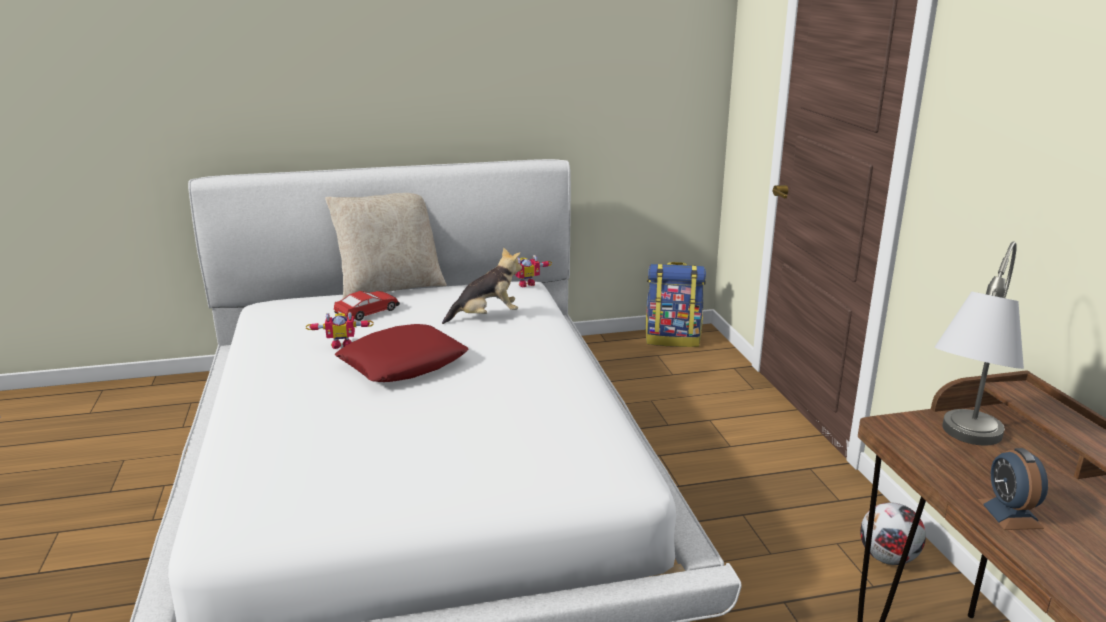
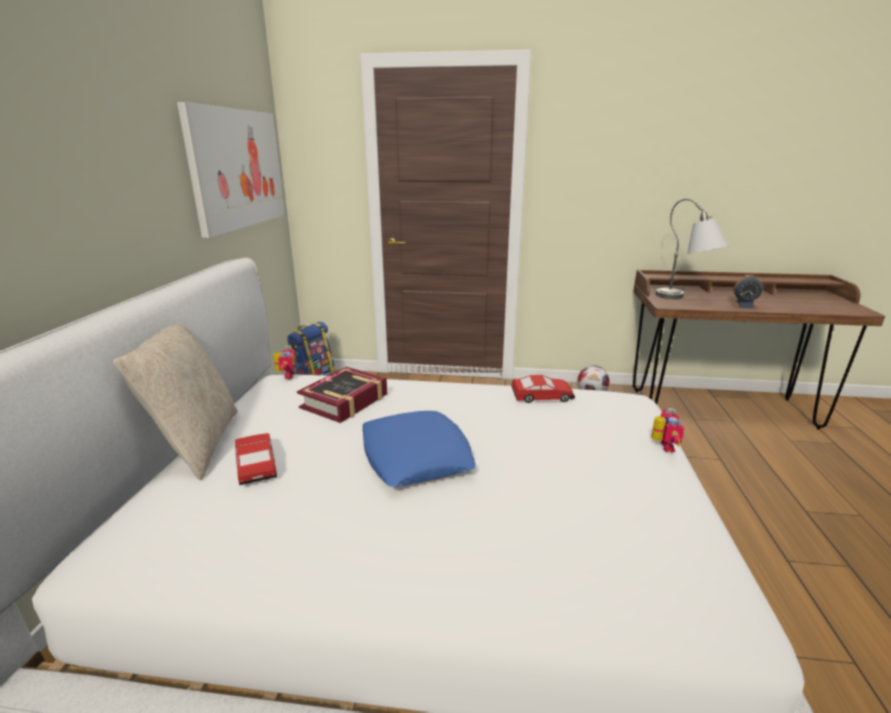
camera: 70 degrees left, 0 degrees up
toy robot [306,312,374,349] -> toy robot moved to [651,408,684,453]
red pillow [335,324,469,382] -> blue pillow [362,411,476,487]
plush toy [442,247,522,324] -> book [297,367,387,423]
none -> picture [177,102,285,238]
none -> toy car [511,375,575,403]

